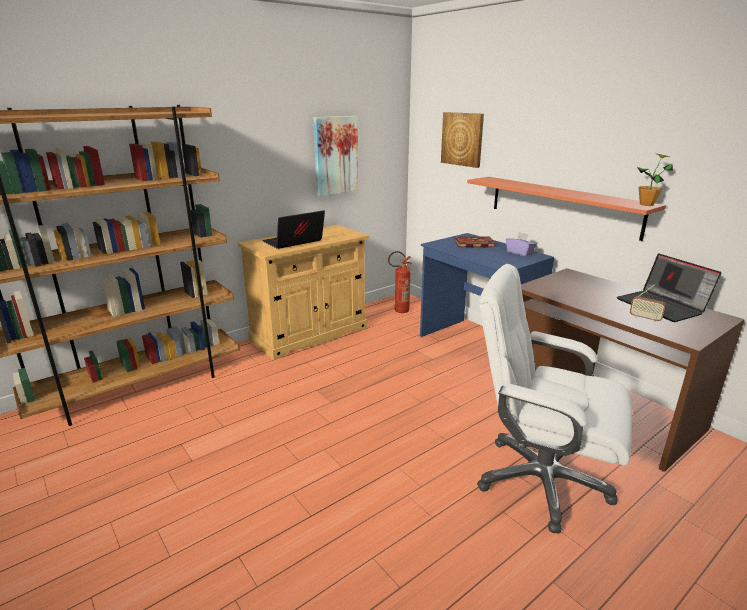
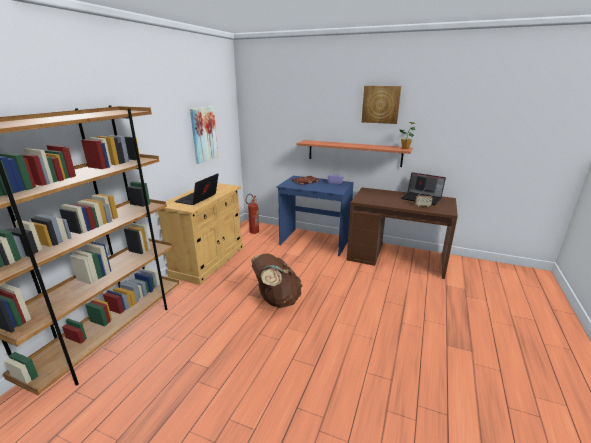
camera: 30 degrees left, 0 degrees up
picture [441,112,484,168] -> picture moved to [362,86,401,124]
white office chair [477,264,632,533] -> none
none -> brown backpack [251,254,302,308]

